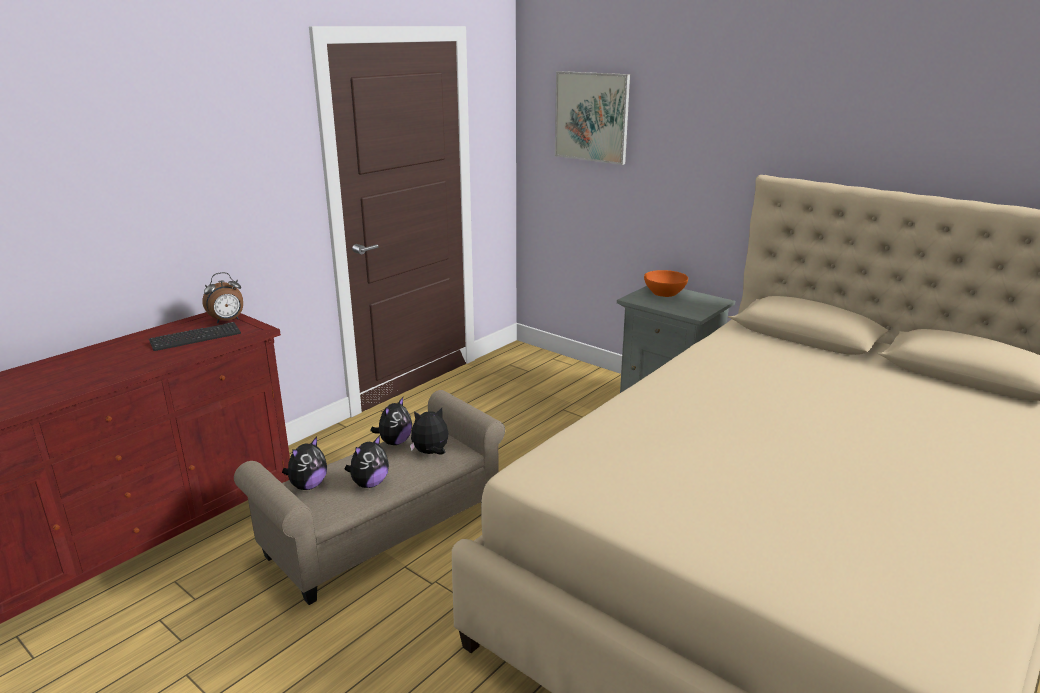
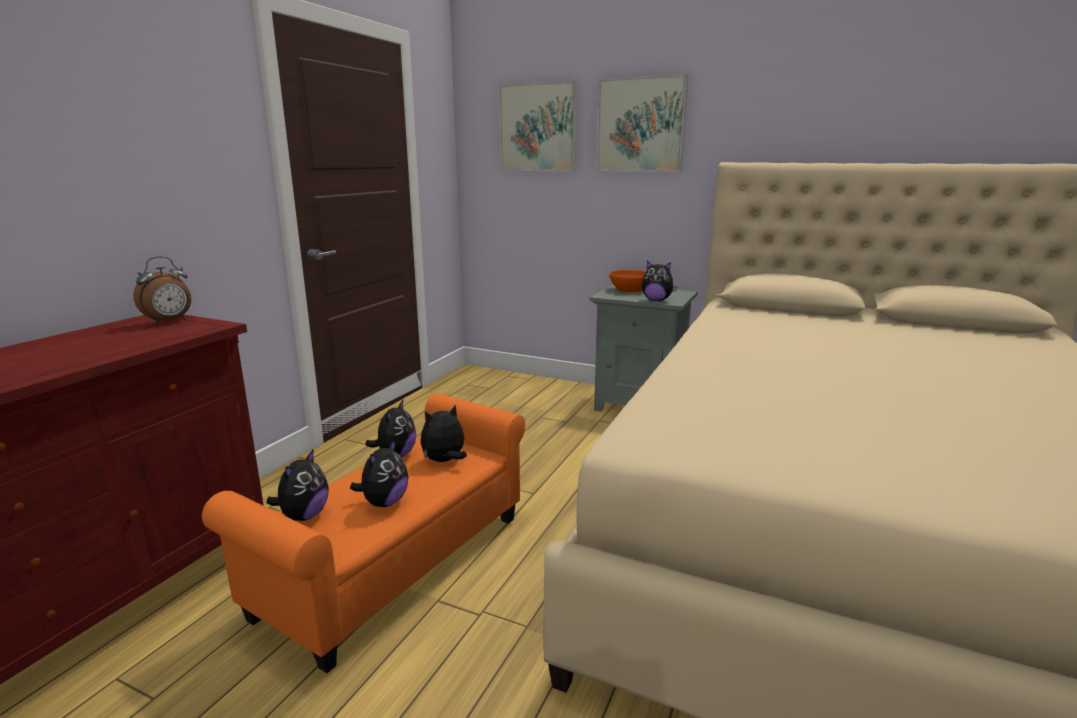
camera: 15 degrees left, 5 degrees down
keyboard [149,322,241,351] -> none
beige ottoman [234,390,505,605] -> orange ottoman [202,394,525,673]
none -> picture [596,74,688,172]
none -> plush toy [642,261,678,301]

